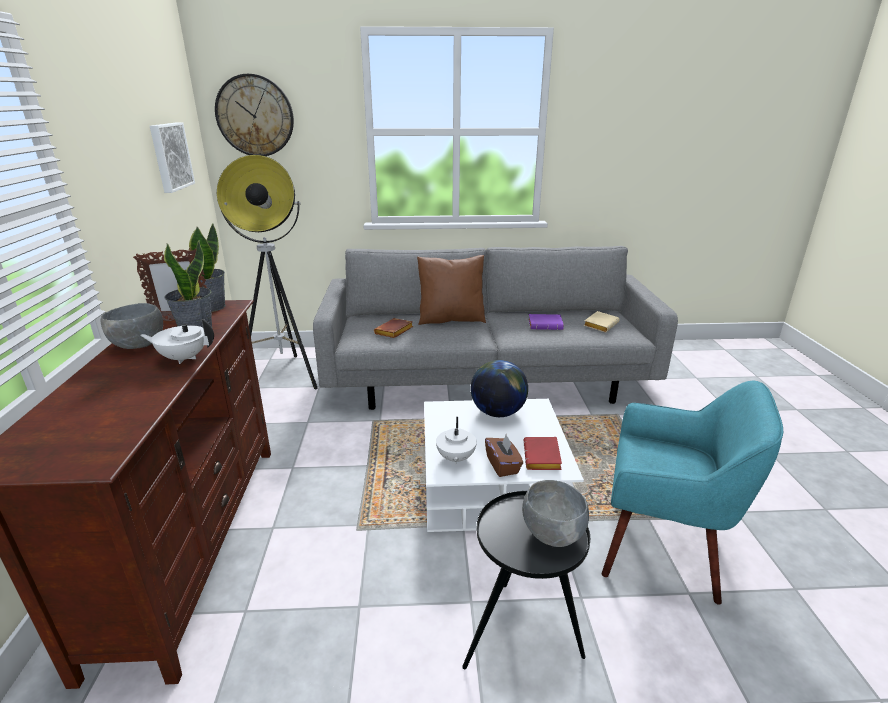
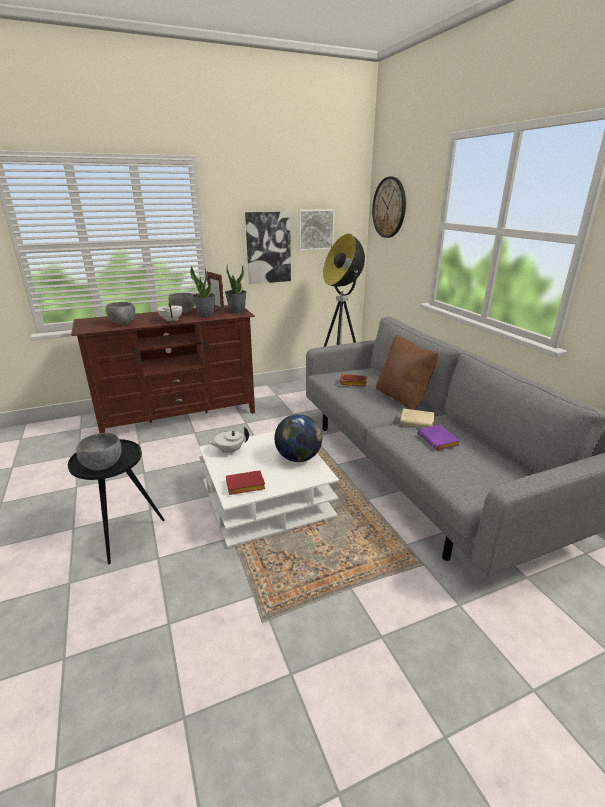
camera: 70 degrees right, 0 degrees up
brown tissue box [485,435,523,477] -> none
beige book [583,311,620,332] -> beige book moved to [400,408,435,428]
turquoise armchair [602,381,783,605] -> none
none -> grey bowl [106,302,135,325]
none -> picture [245,211,291,284]

